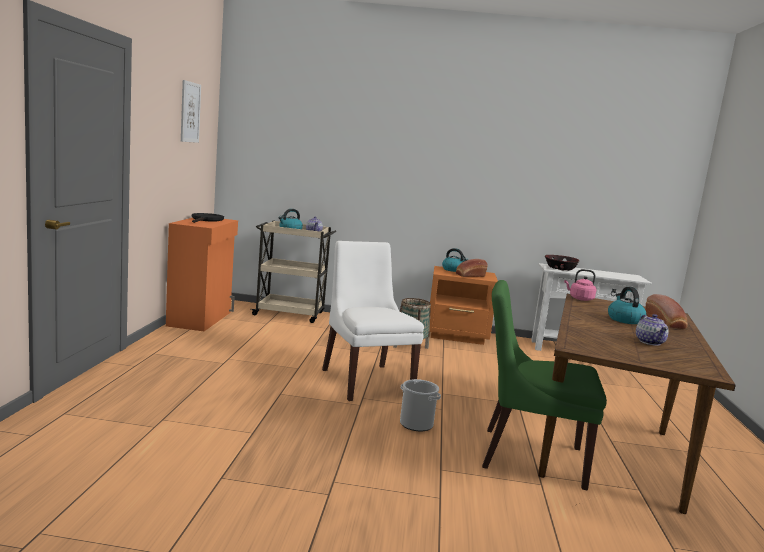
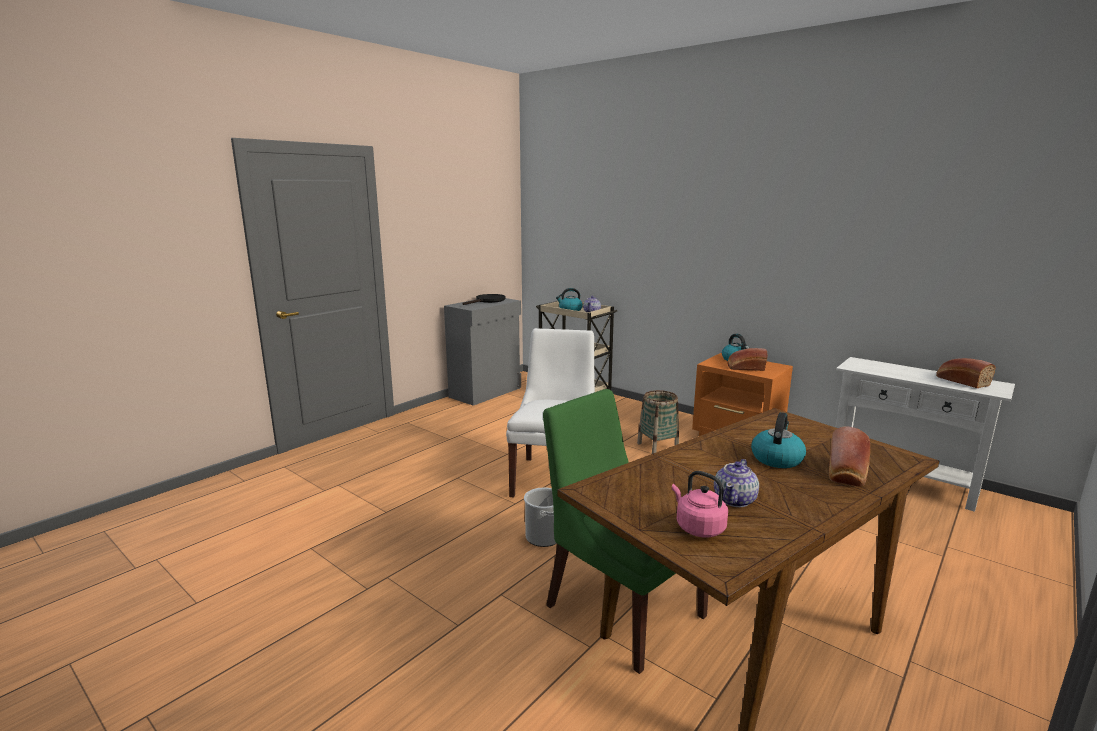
camera: 35 degrees right, 5 degrees up
orange cabinet [166,218,238,331] -> grey cabinet [444,298,521,406]
picture [181,80,201,143] -> none
bowl [545,255,579,271] -> none
pink kettle [564,269,596,301] -> pink kettle moved to [672,471,728,537]
none -> bread [936,358,996,388]

